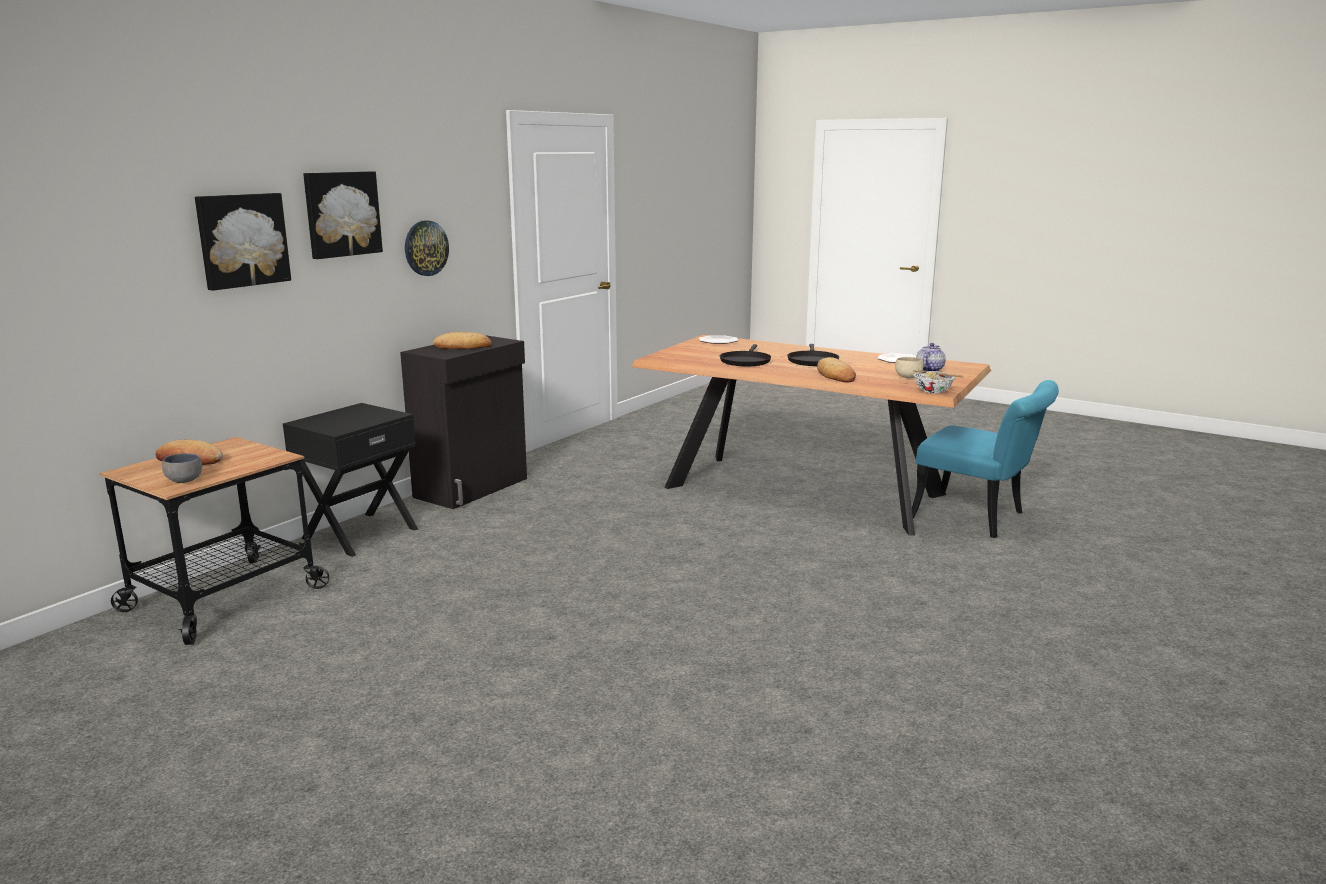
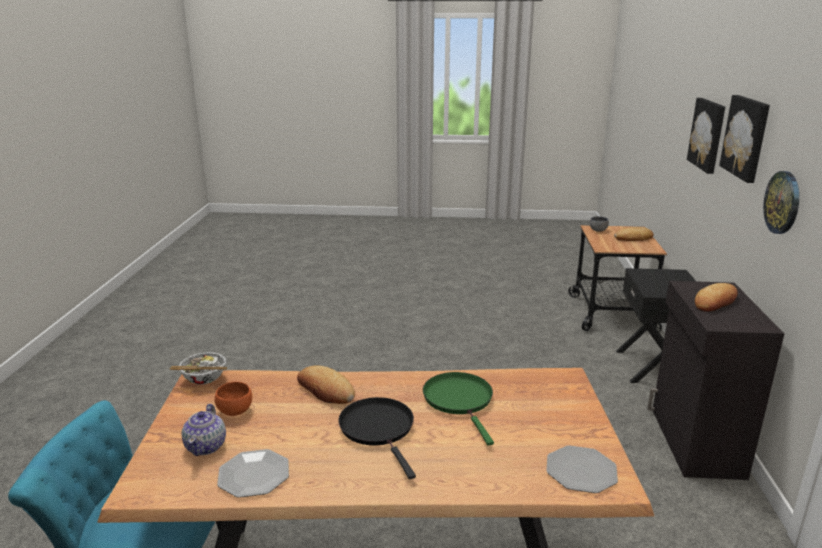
camera: 150 degrees right, 5 degrees up
black frying pan [720,344,771,366] -> green frying pan [423,372,494,446]
beige bowl [895,357,924,378] -> orange bowl [215,382,252,416]

